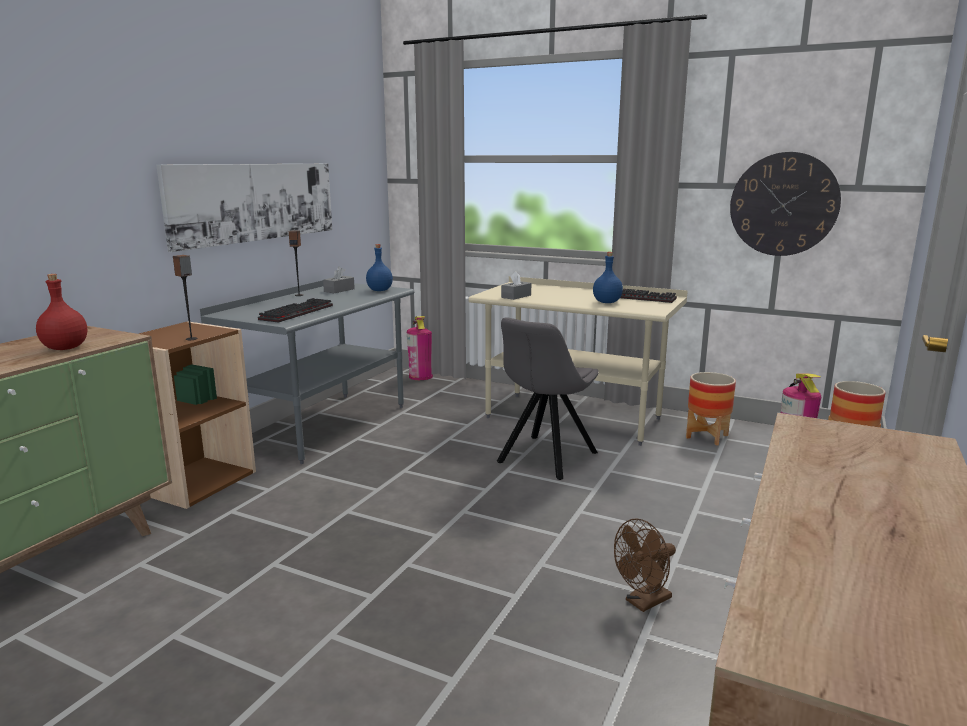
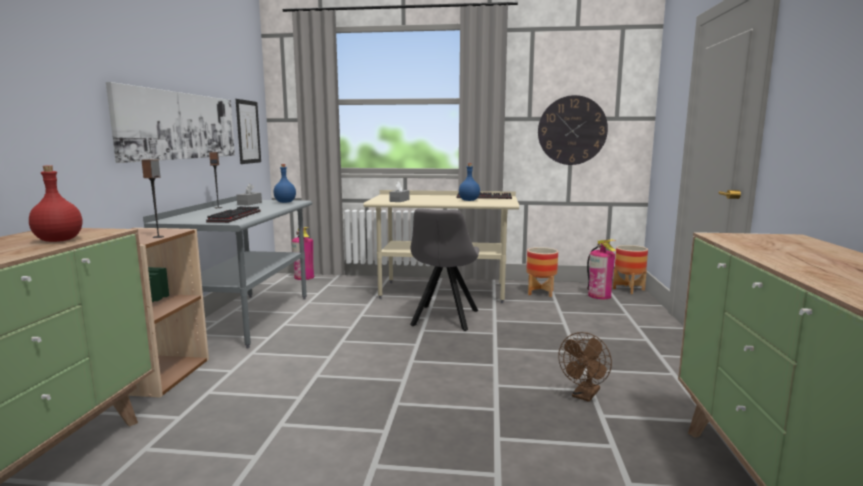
camera: 20 degrees left, 5 degrees down
none -> picture [236,99,261,164]

